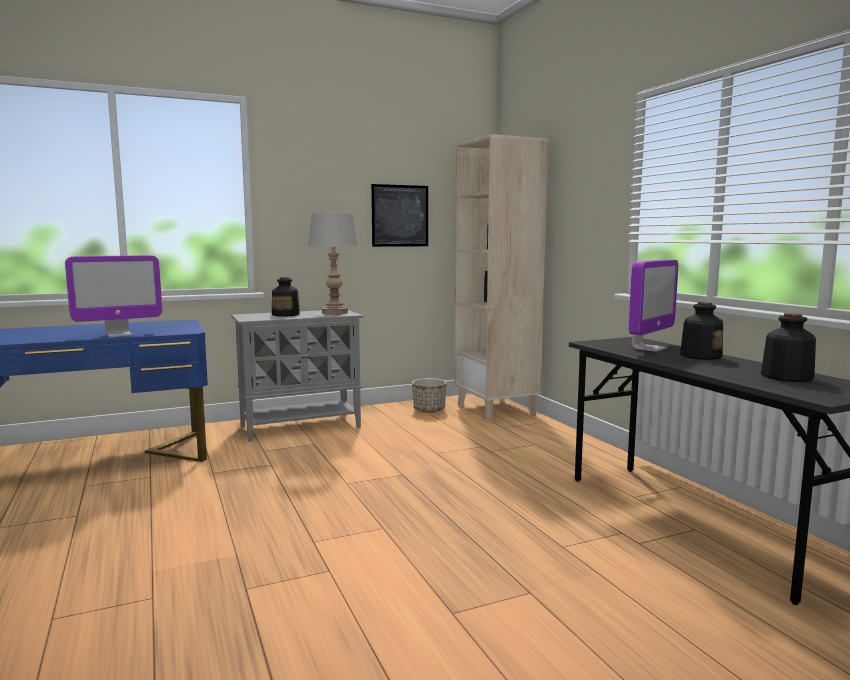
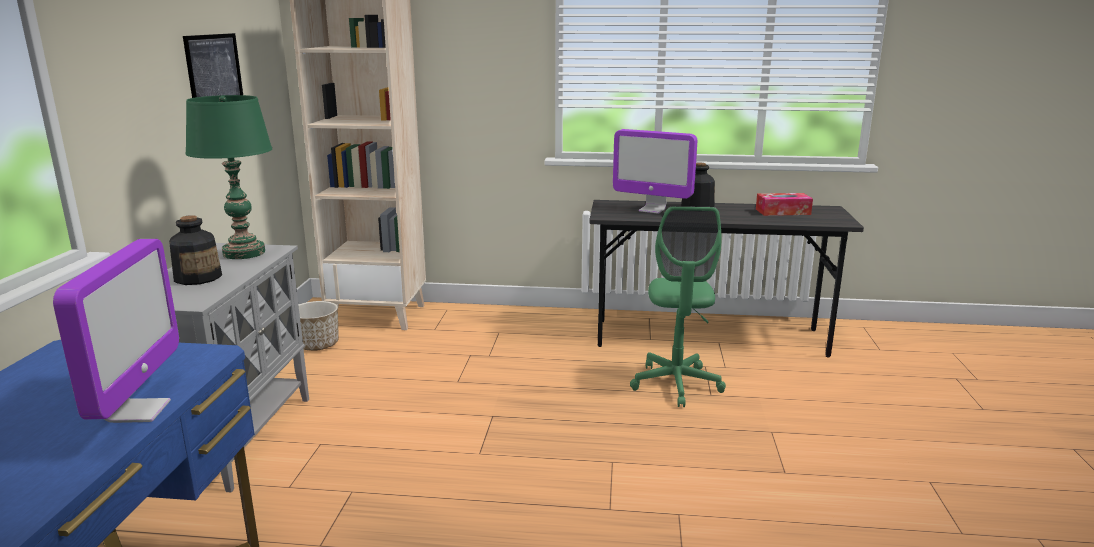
camera: 60 degrees left, 10 degrees up
grey table lamp [308,212,359,315] -> green table lamp [185,95,272,259]
monitor [629,260,678,352] -> monitor turned 135 degrees clockwise [613,129,697,214]
bottle [761,313,816,382] -> tissue box [756,193,813,216]
none -> green office chair [630,206,726,407]

